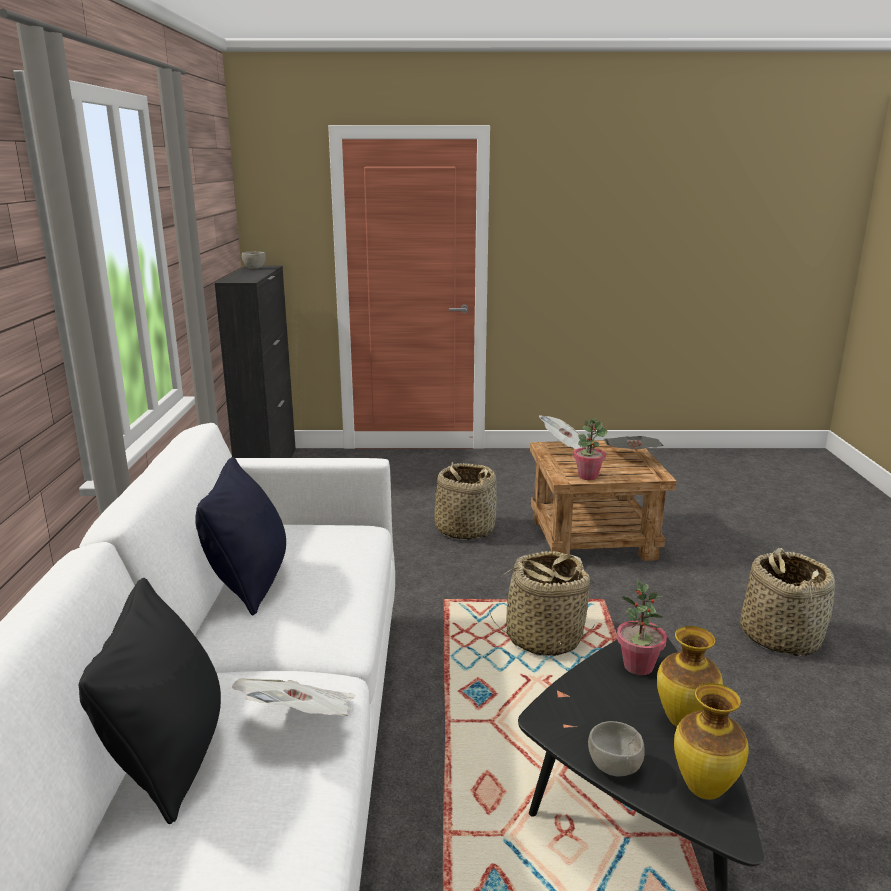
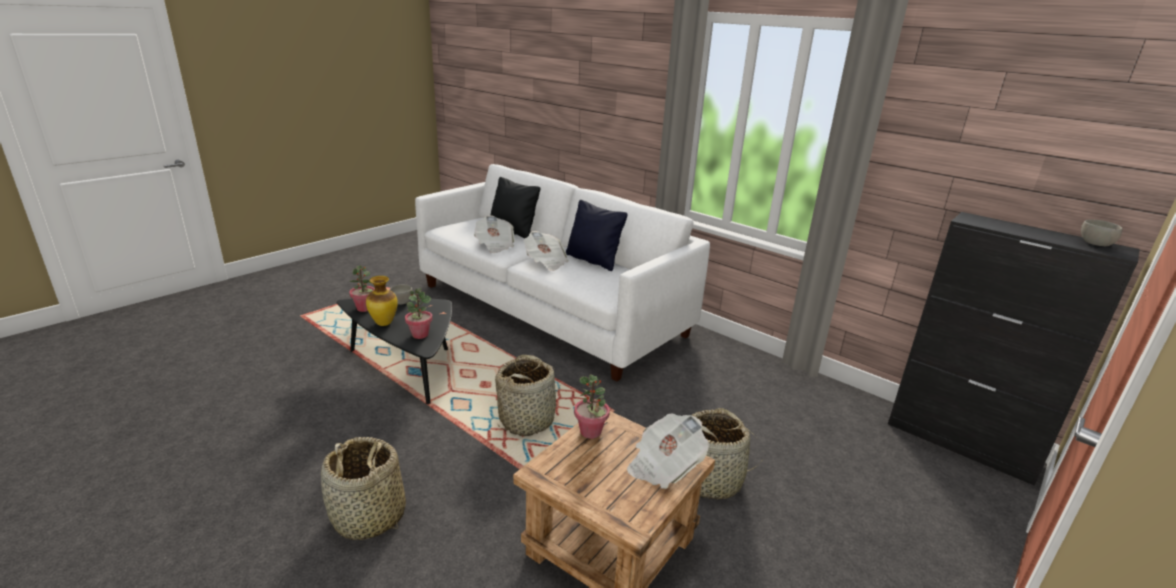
camera: 130 degrees right, 5 degrees up
newspaper [604,436,663,449] -> newspaper moved to [524,231,569,271]
vase [674,683,749,800] -> potted plant [349,265,375,312]

